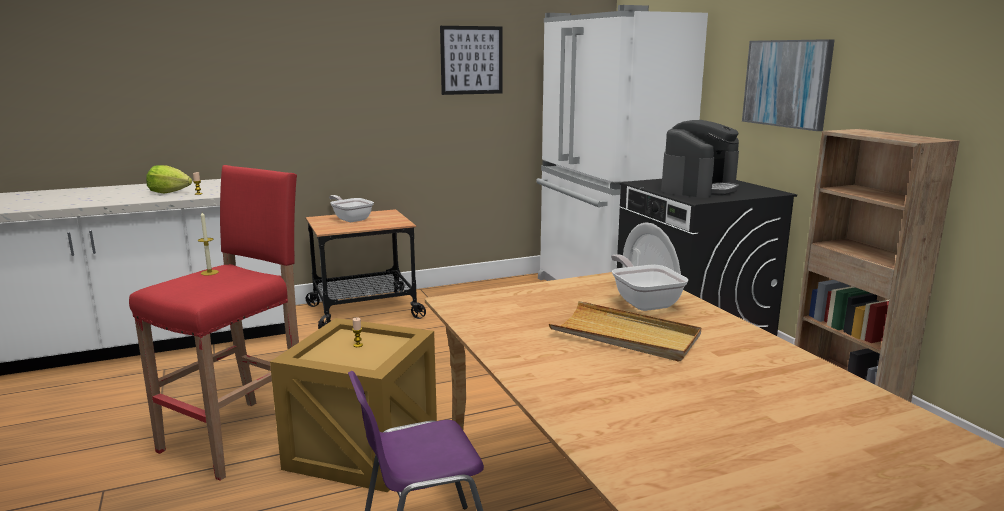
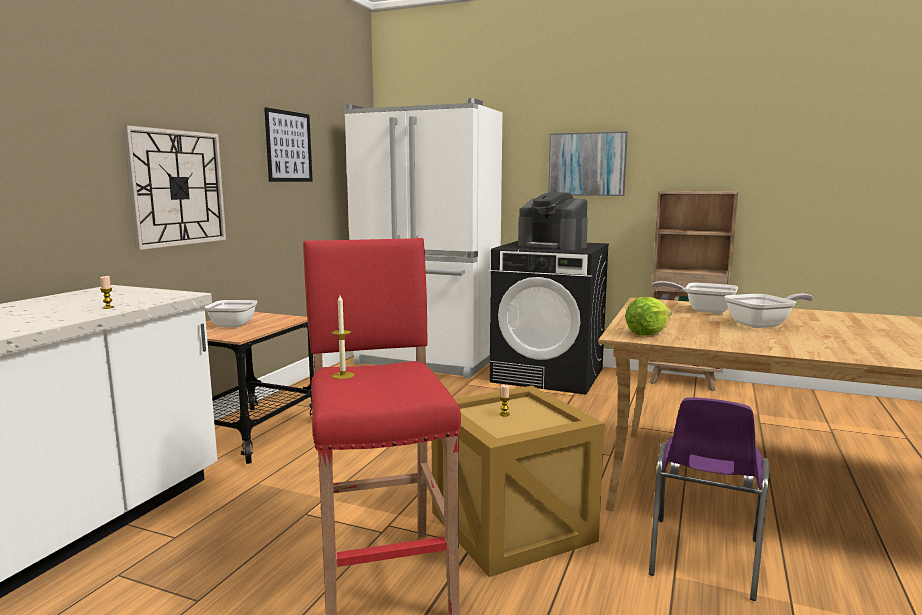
camera: 45 degrees left, 5 degrees down
lettuce [146,165,192,194] -> lettuce moved to [625,297,671,335]
beige tray [549,301,701,362] -> frying pan [724,294,814,328]
coffee machine [661,120,739,198] -> coffee machine turned 135 degrees clockwise [518,192,588,250]
none -> wall clock [123,125,226,250]

